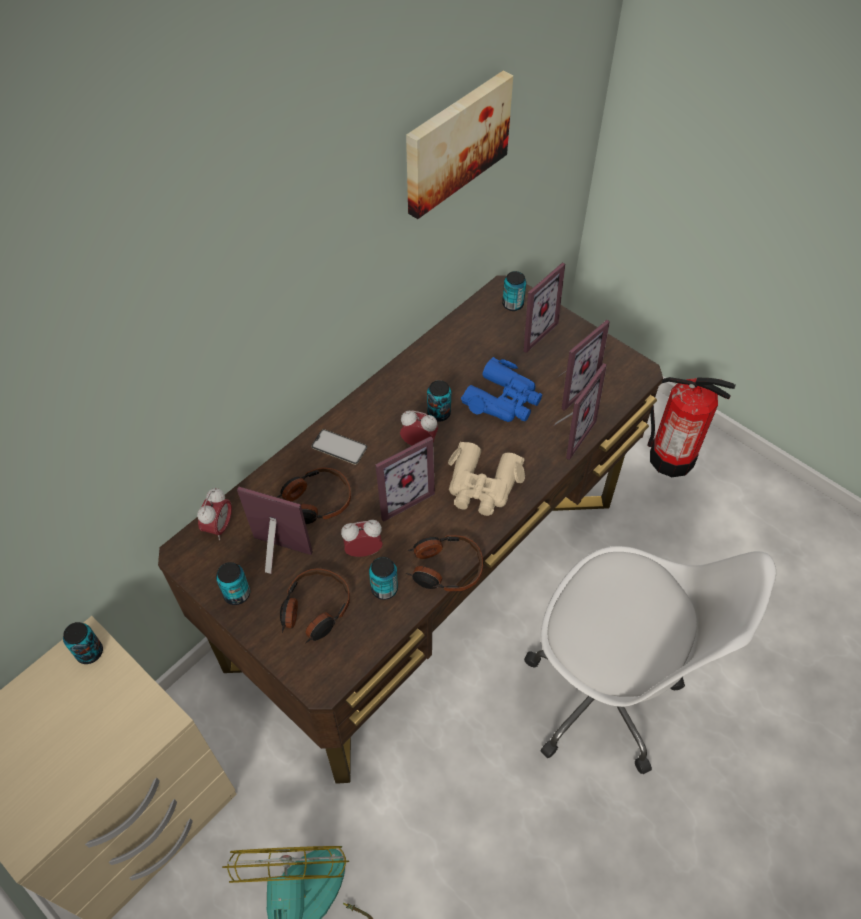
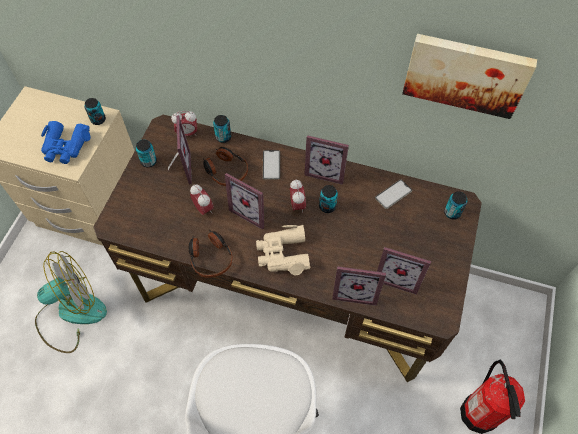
camera: 65 degrees right, 5 degrees up
headphones [280,569,350,644] -> none
can [369,557,398,600] -> can moved to [213,115,231,143]
blue binoculars [461,357,542,422] -> blue binoculars moved to [41,121,91,164]
picture frame [519,262,565,353] -> picture frame moved to [304,135,349,185]
none -> phone [375,179,412,209]

